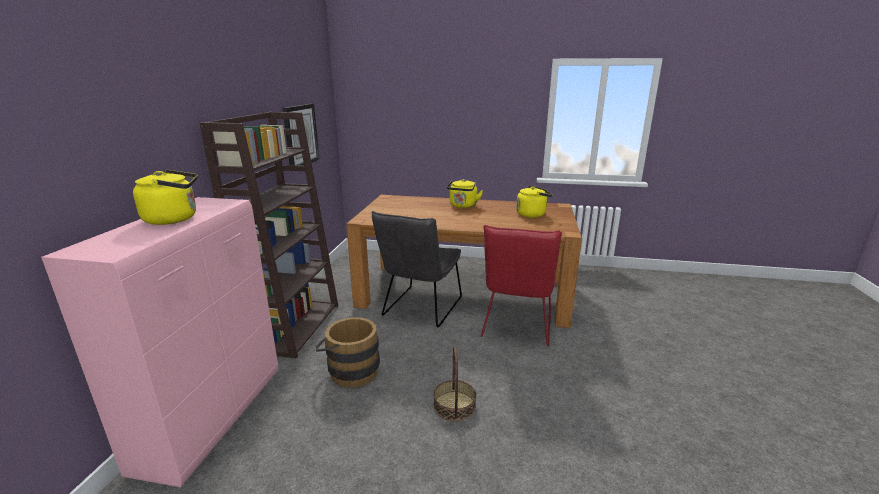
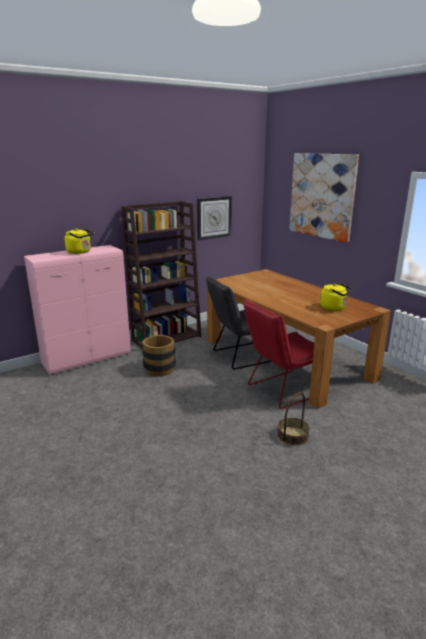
camera: 45 degrees right, 0 degrees up
basket [433,346,476,421] -> basket moved to [277,392,310,446]
yellow kettle [447,179,483,208] -> none
none -> picture [289,153,359,243]

